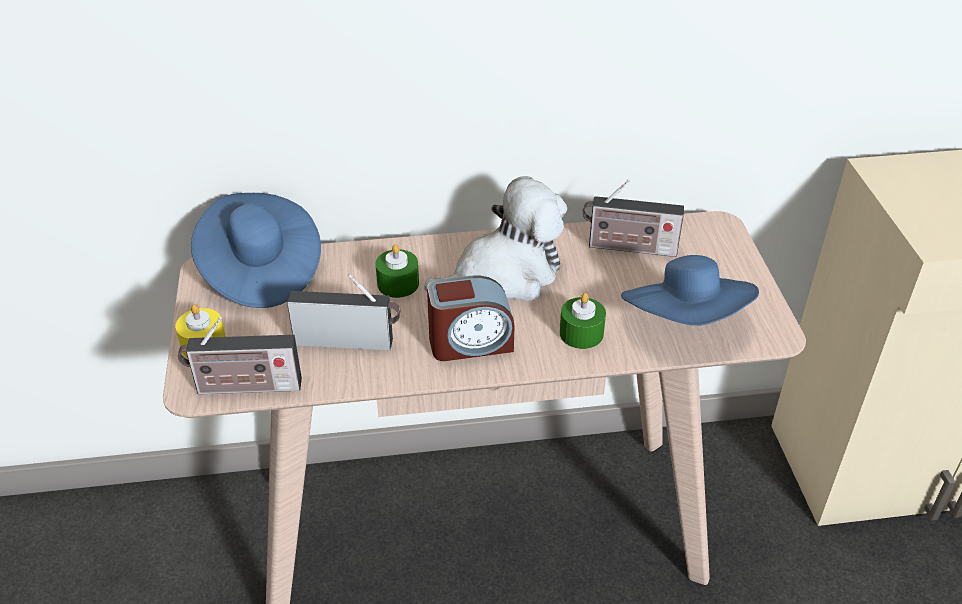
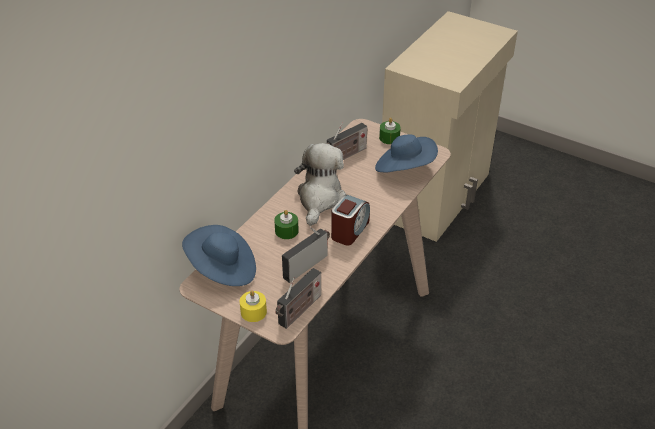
camera: 50 degrees left, 0 degrees up
green candle [559,293,606,349] -> green candle moved to [379,118,401,144]

